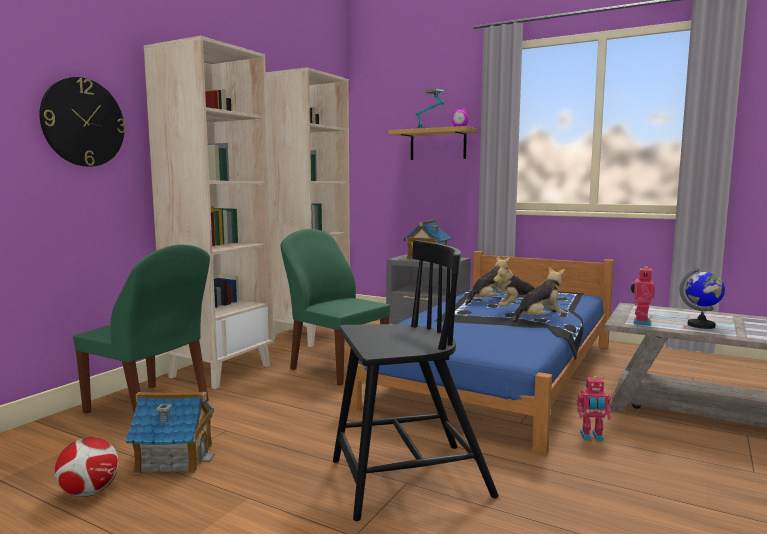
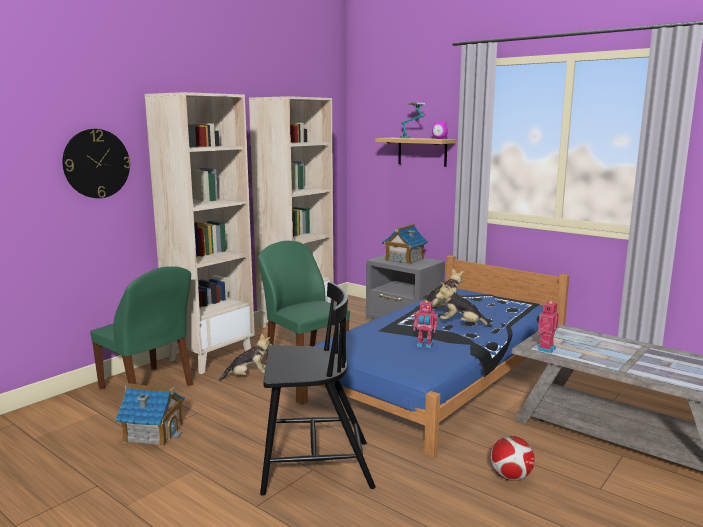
camera: 10 degrees right, 5 degrees up
football [55,437,119,497] -> football moved to [490,436,535,481]
plush toy [511,267,565,324] -> plush toy moved to [219,333,272,381]
toy robot [577,376,611,441] -> toy robot moved to [413,300,438,348]
globe [680,267,725,329] -> none

